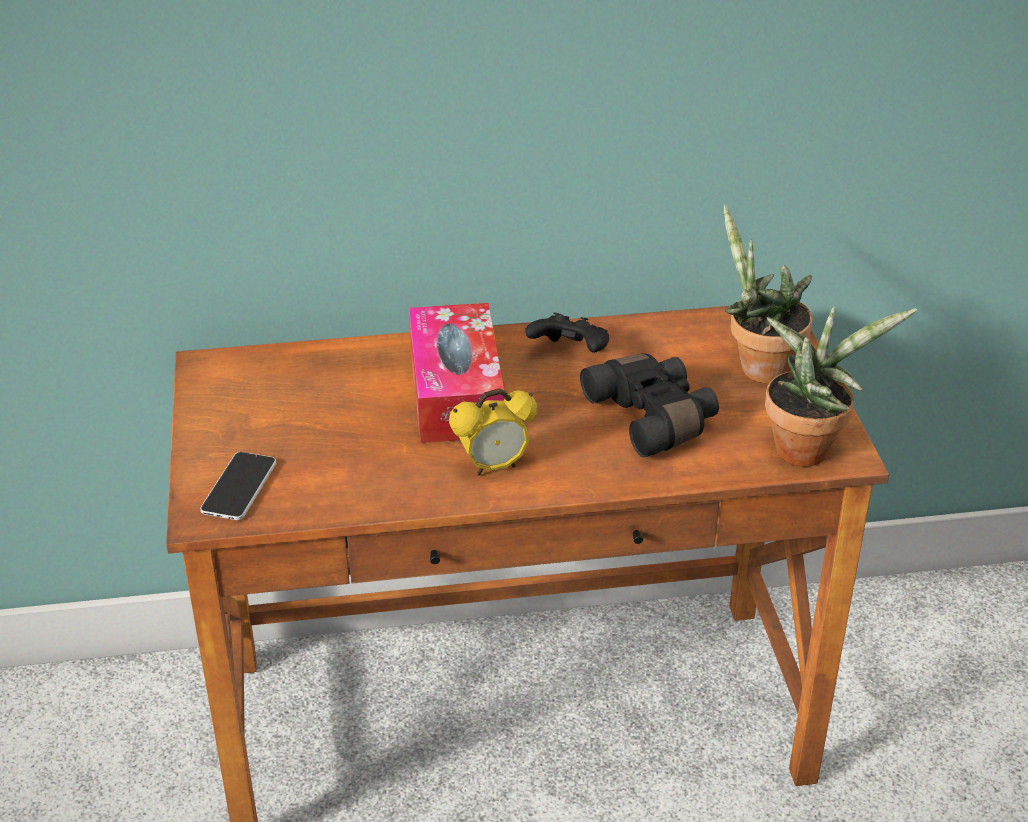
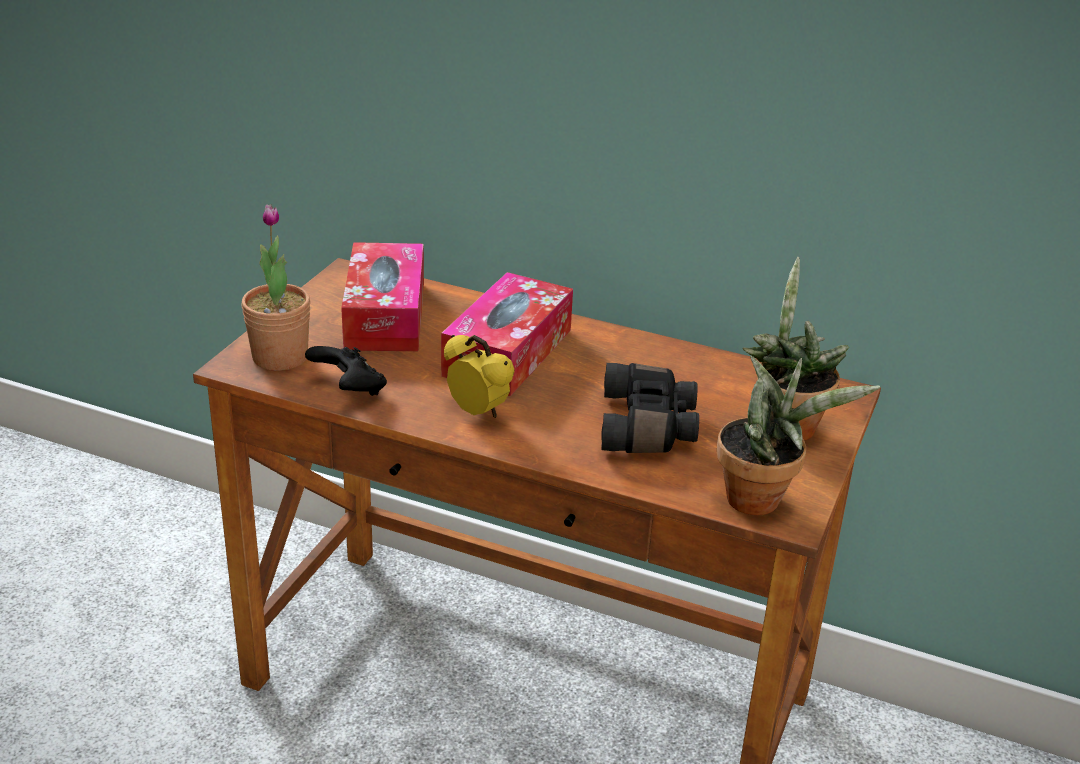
camera: 30 degrees right, 5 degrees down
phone [200,452,277,520] -> potted plant [241,204,311,371]
alarm clock [449,388,538,476] -> alarm clock turned 150 degrees counterclockwise [444,335,515,418]
black game controller [525,312,609,353] -> black game controller moved to [305,346,387,396]
none -> tissue box [341,242,424,351]

